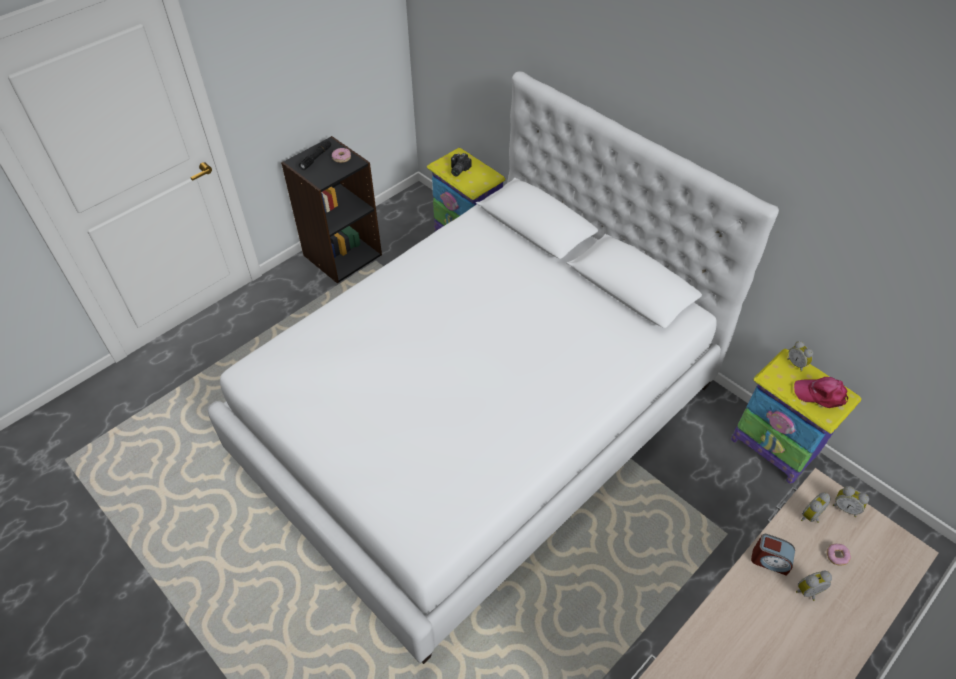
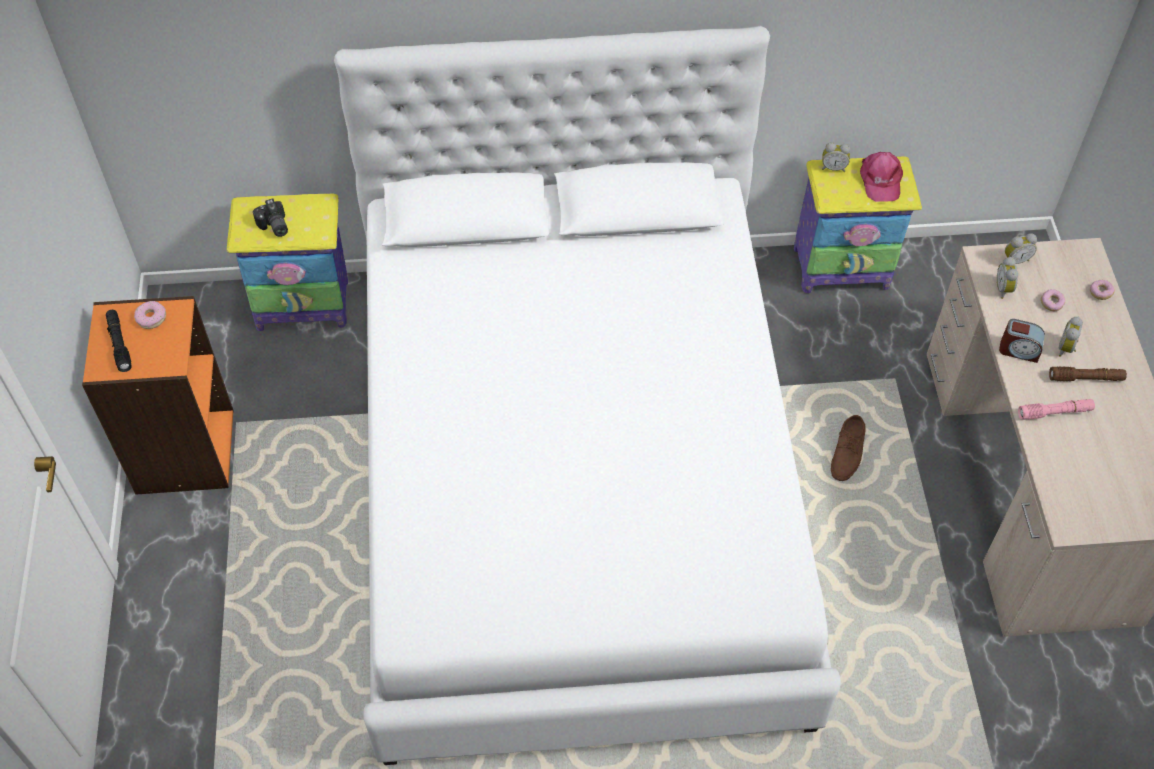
camera: 50 degrees left, 5 degrees up
black bookcase [281,136,382,284] -> orange bookcase [82,296,234,495]
alarm clock [751,534,795,576] -> alarm clock turned 45 degrees clockwise [999,319,1045,363]
pink cap [794,377,848,408] -> pink cap turned 60 degrees counterclockwise [860,152,903,202]
none -> brown shoe [831,415,866,481]
none -> pink flashlight [1018,399,1095,420]
none -> brown flashlight [1049,366,1127,381]
none -> donut [1090,280,1115,300]

